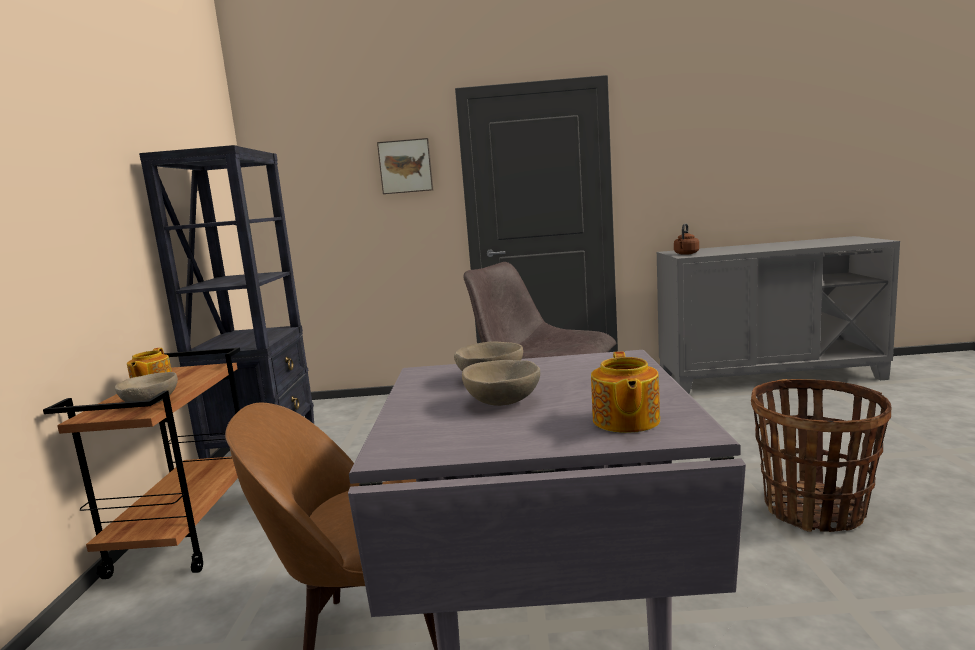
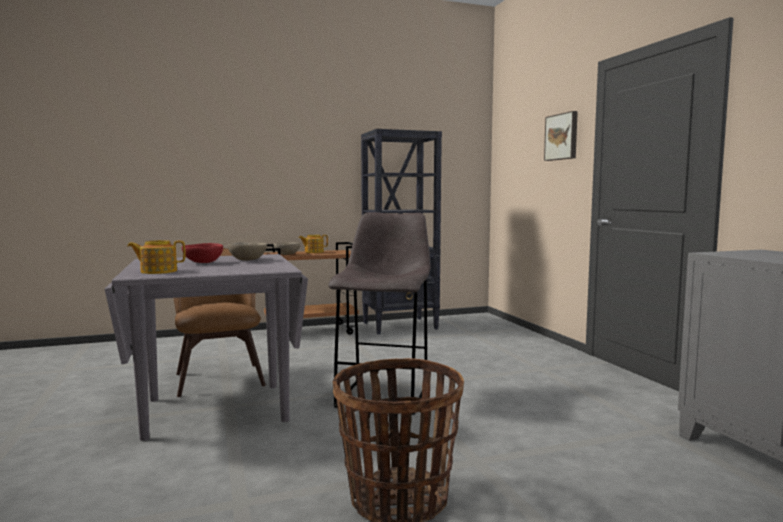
camera: 70 degrees right, 5 degrees down
beige bowl [462,360,540,406] -> red bowl [182,243,223,263]
brown kettle [674,223,699,255] -> none

